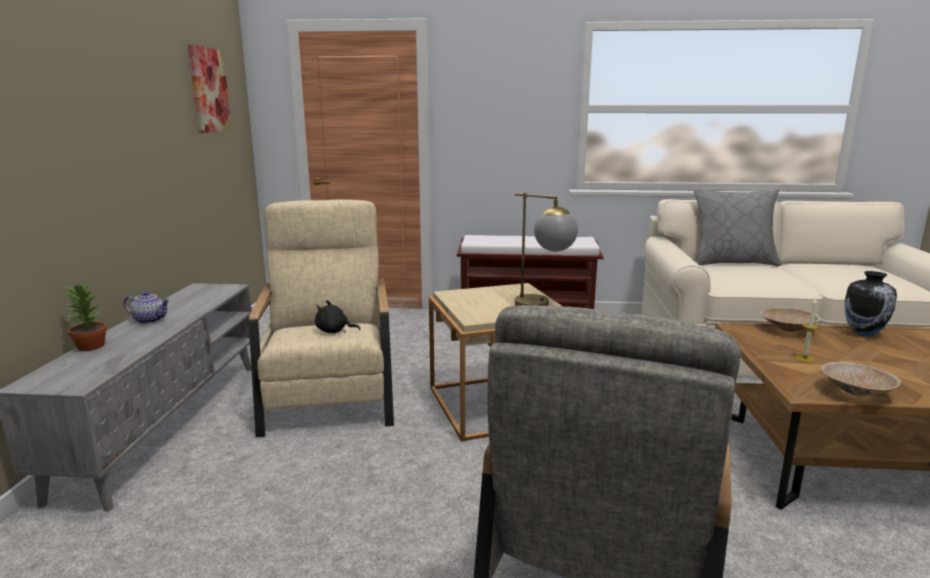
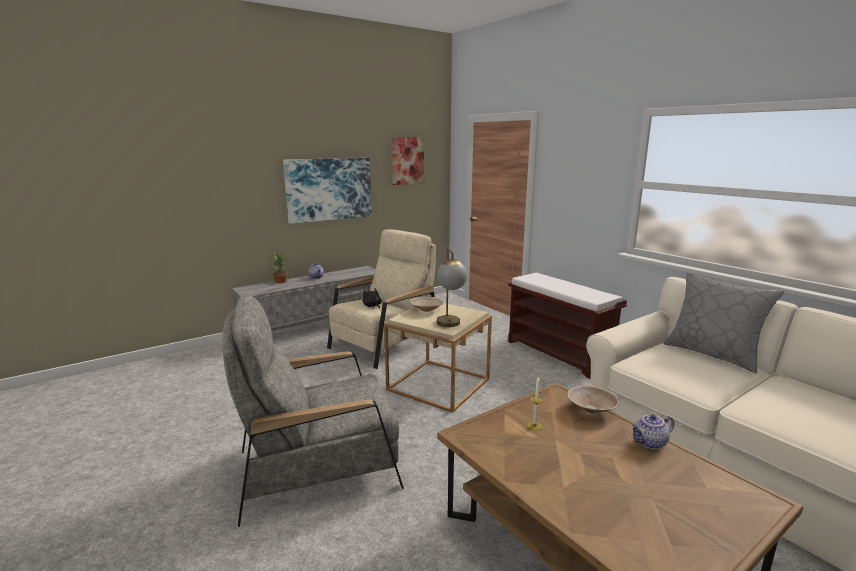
camera: 50 degrees right, 0 degrees up
beige bowl [821,362,901,396] -> beige bowl moved to [410,297,444,312]
vase [845,271,897,336] -> teapot [630,414,675,449]
none -> picture [283,158,372,224]

